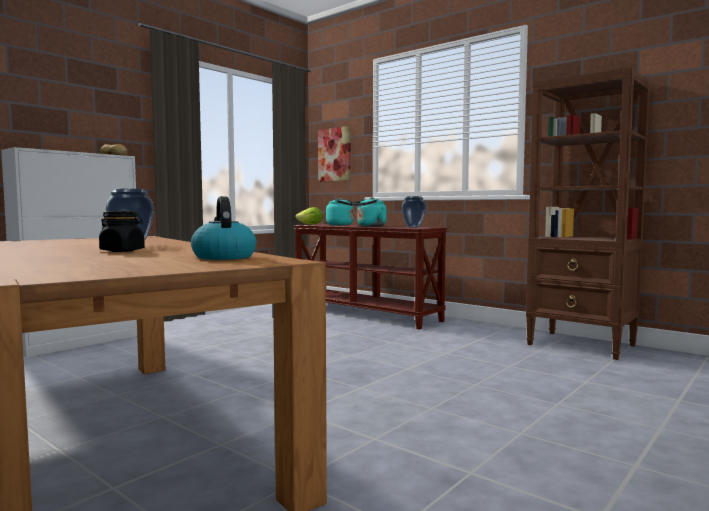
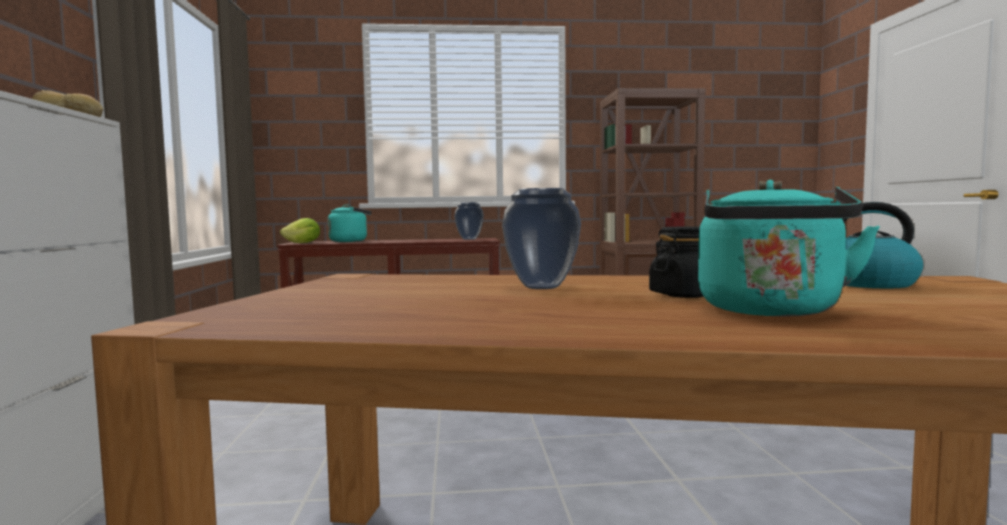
camera: 45 degrees left, 0 degrees up
picture [318,126,351,182] -> none
turquoise kettle [352,197,387,226] -> turquoise kettle moved to [698,180,880,316]

